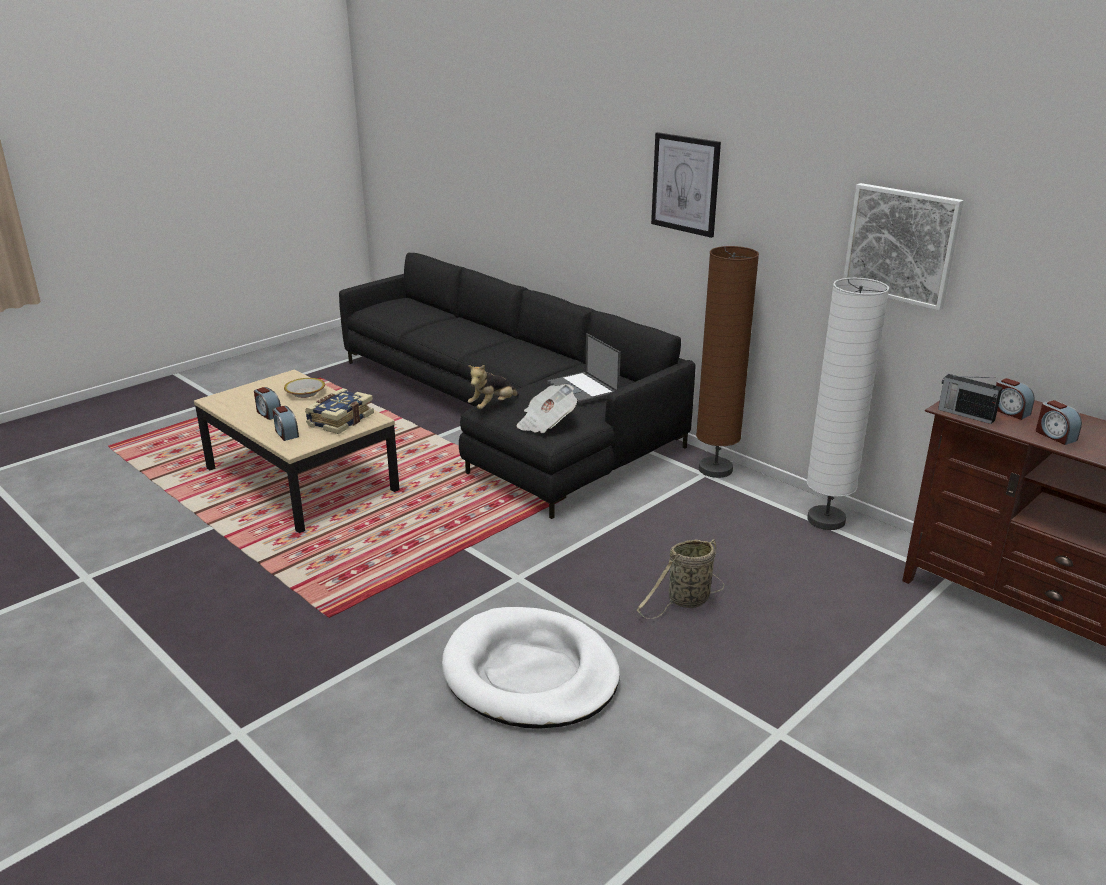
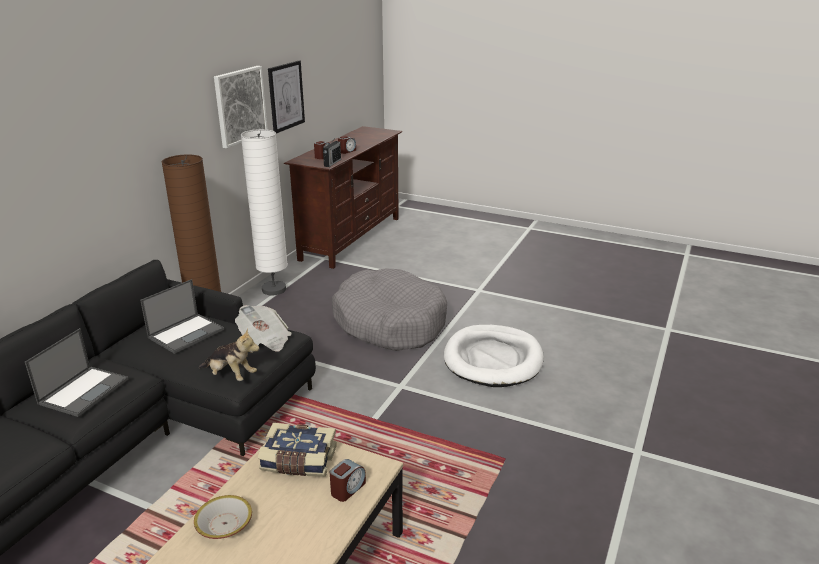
camera: 110 degrees left, 0 degrees up
alarm clock [254,387,281,420] -> none
basket [637,539,724,619] -> grey dog bed [332,269,447,351]
picture [651,132,721,238] -> picture moved to [268,61,305,133]
none -> laptop [25,328,128,417]

